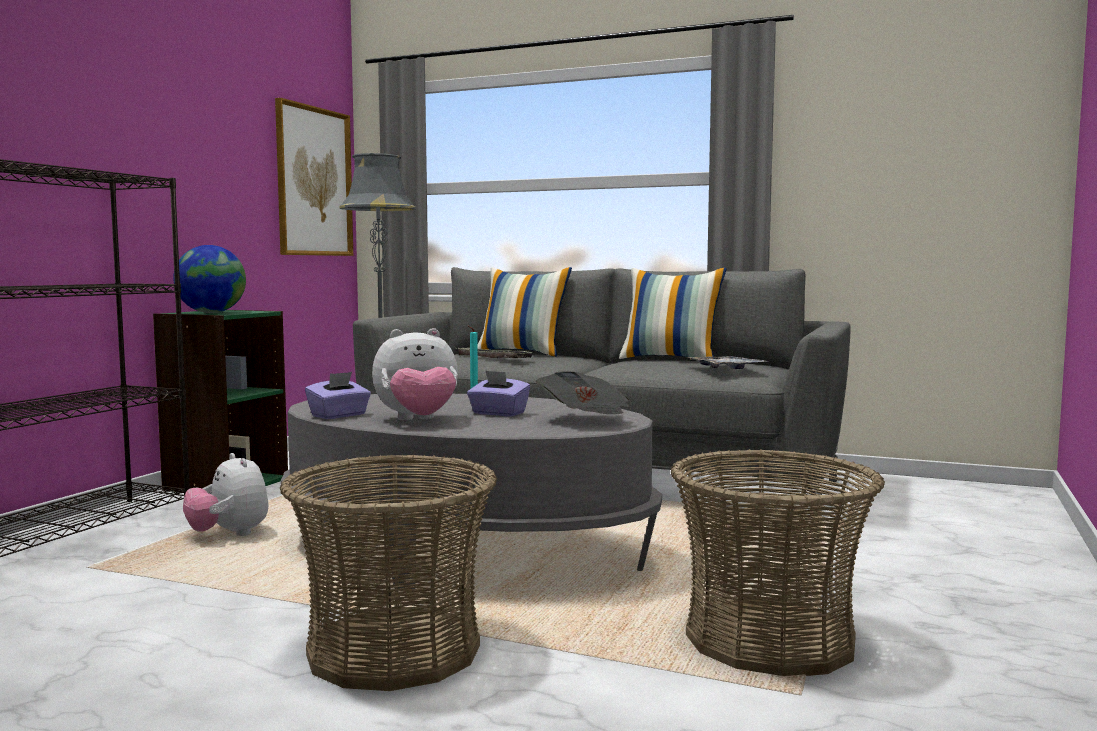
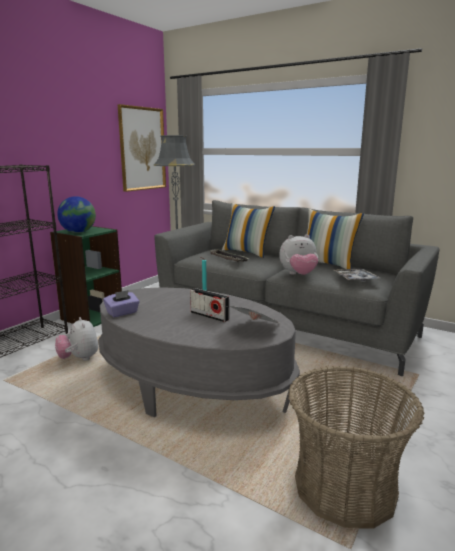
camera: 10 degrees right, 10 degrees up
basket [280,454,497,691] -> none
plush toy [372,328,458,420] -> plush toy moved to [279,234,318,275]
purple tissue box [467,370,530,416] -> radio [190,288,229,322]

